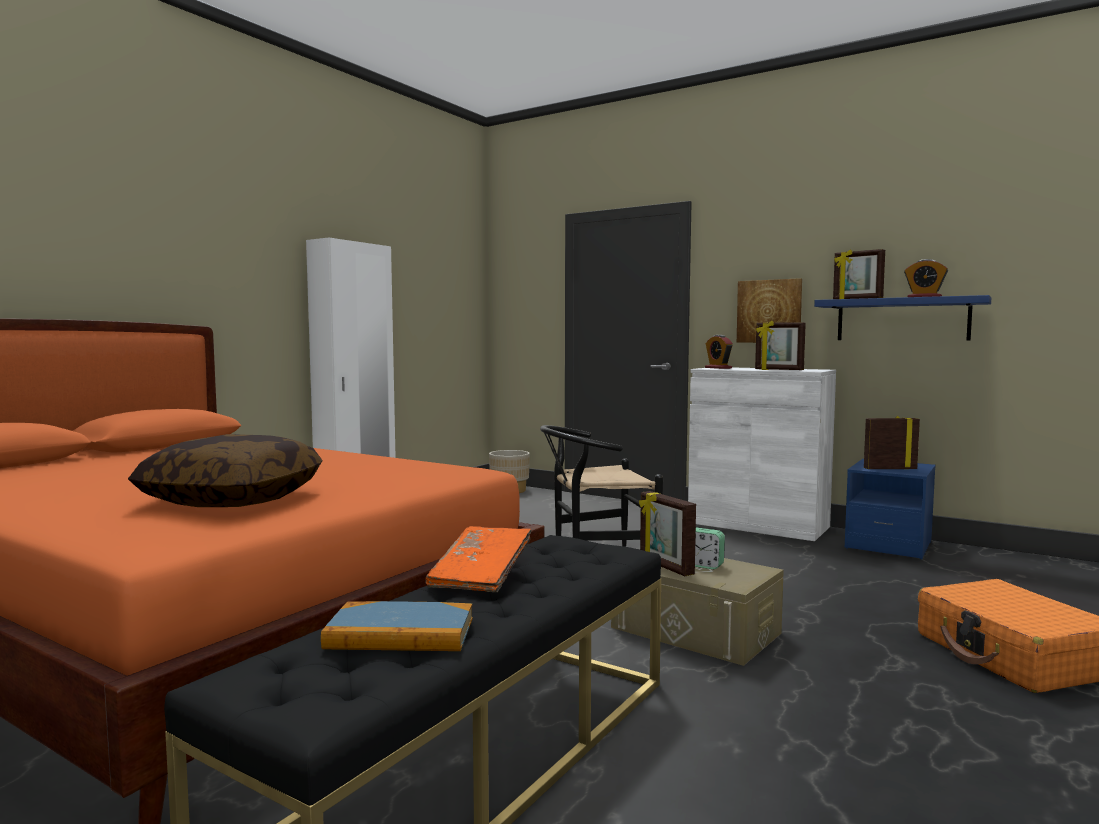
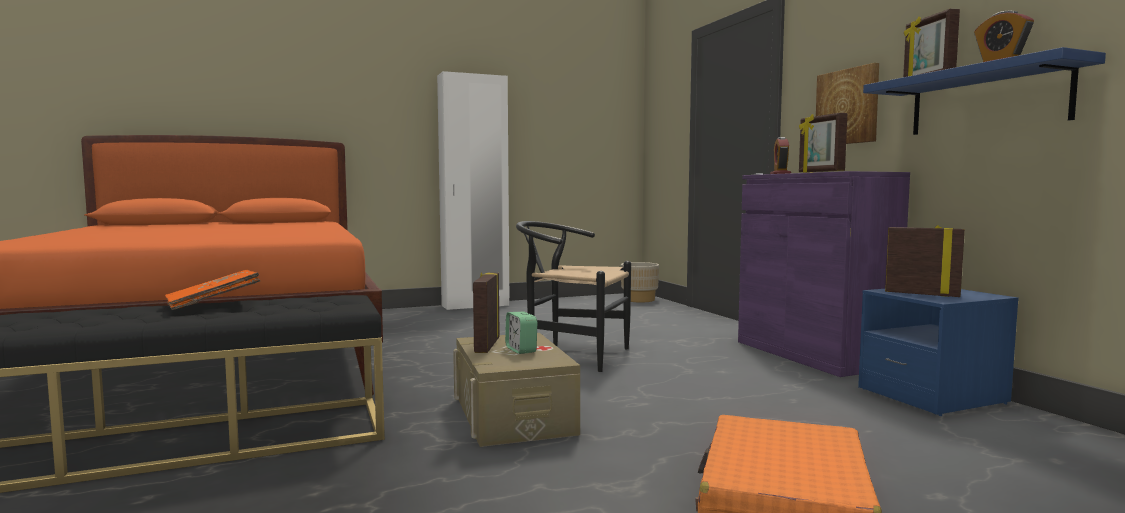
camera: 35 degrees right, 0 degrees up
pillow [128,434,322,507] -> none
book [321,601,473,651] -> none
white cabinet [688,367,836,541] -> purple cabinet [738,171,910,377]

